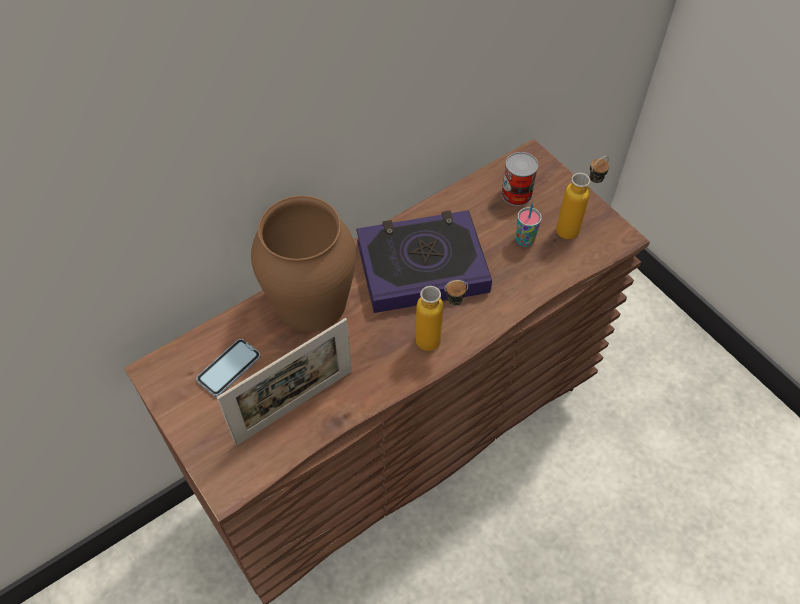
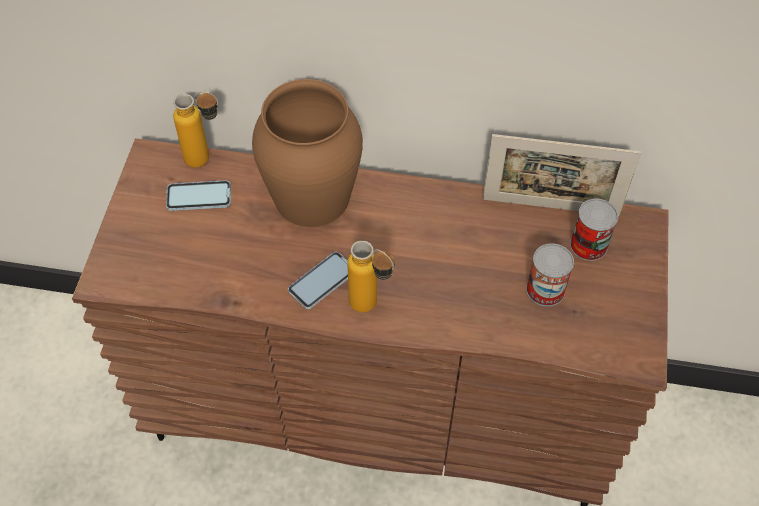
camera: 45 degrees right, 0 degrees up
picture frame [217,318,352,446] -> picture frame moved to [483,134,641,216]
book [356,210,492,313] -> none
cup [516,203,542,247] -> can [526,243,574,307]
bottle [556,156,609,239] -> bottle moved to [173,91,218,168]
none -> phone [288,252,348,309]

